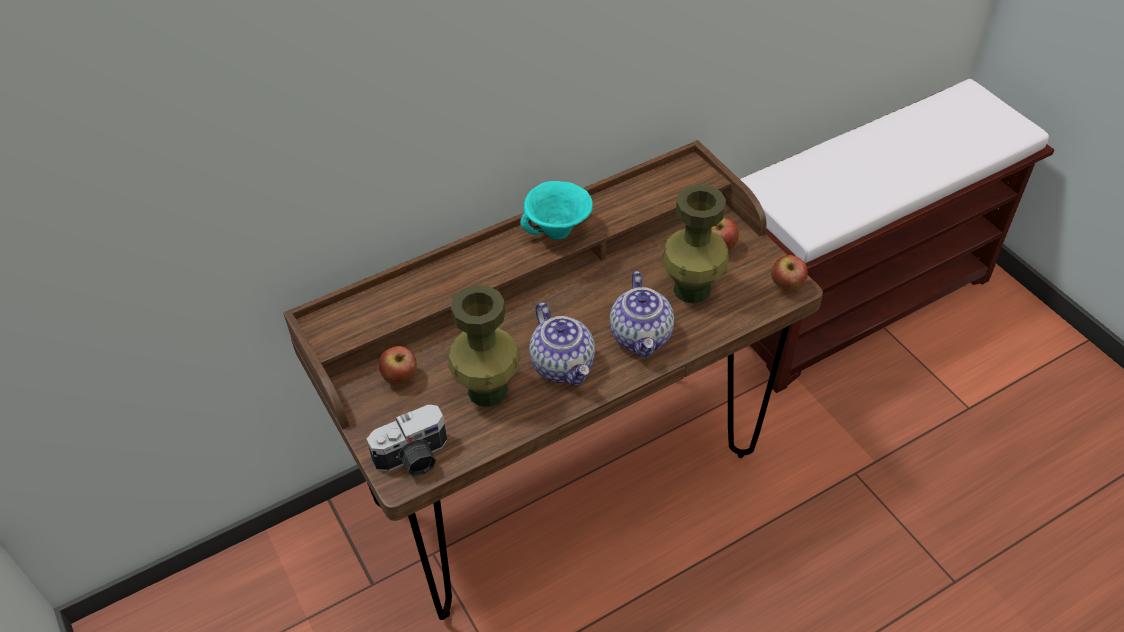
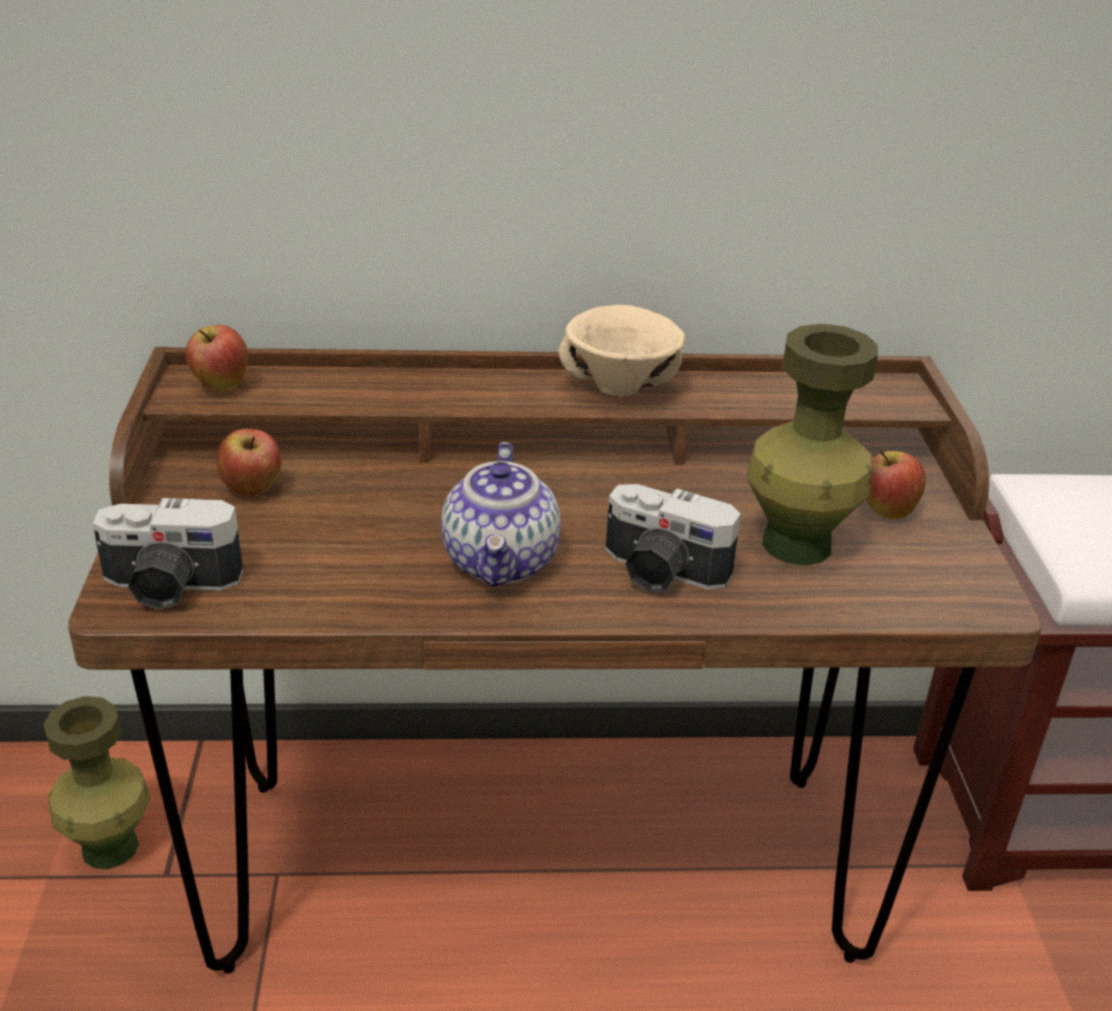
camera: 25 degrees right, 15 degrees down
green vase [449,285,520,407] -> green vase moved to [44,696,151,869]
turquoise bowl [520,181,593,240] -> beige bowl [558,305,685,397]
teapot [610,271,674,358] -> camera [606,484,741,592]
apple [771,255,808,292] -> apple moved to [186,325,248,391]

